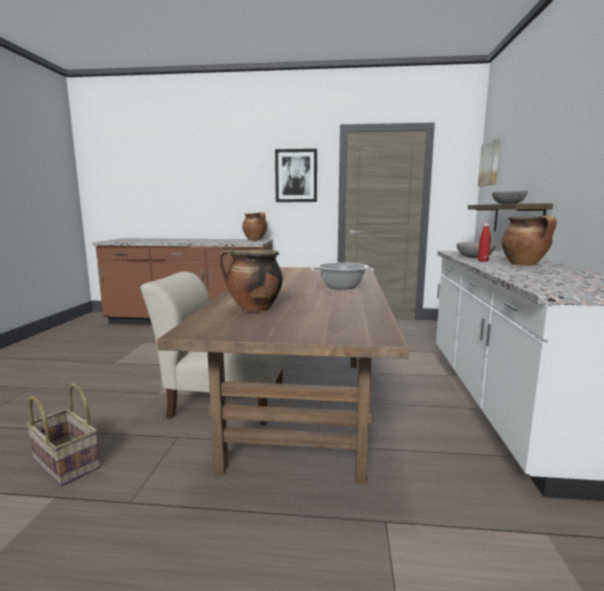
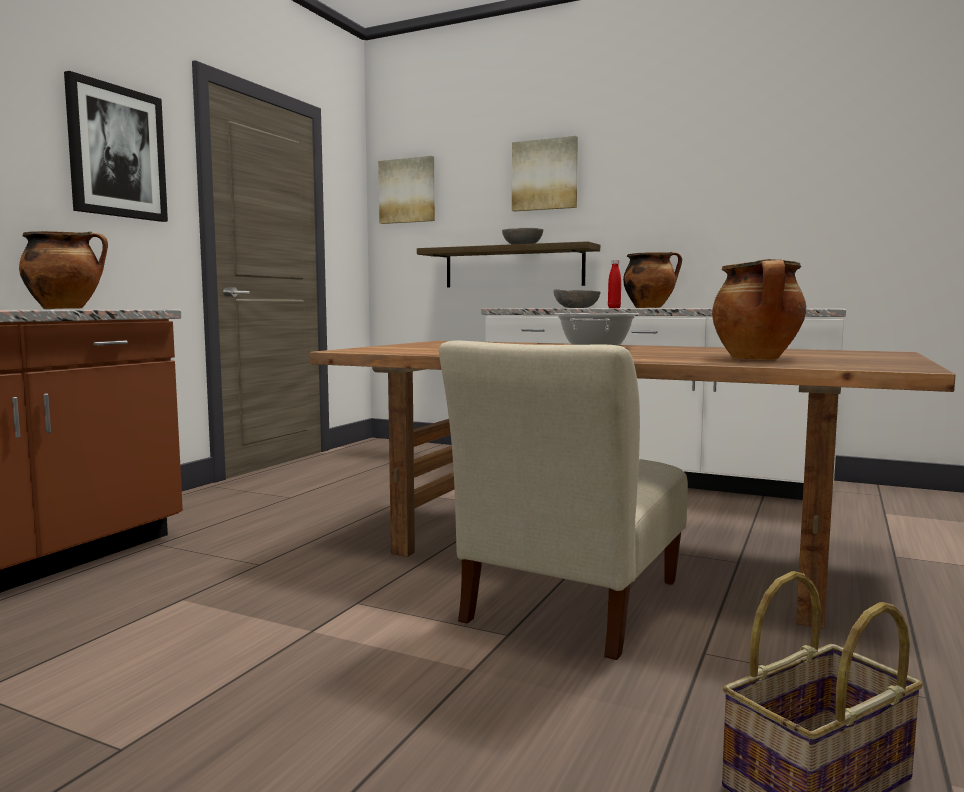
camera: 70 degrees left, 5 degrees down
none -> picture [512,136,578,212]

